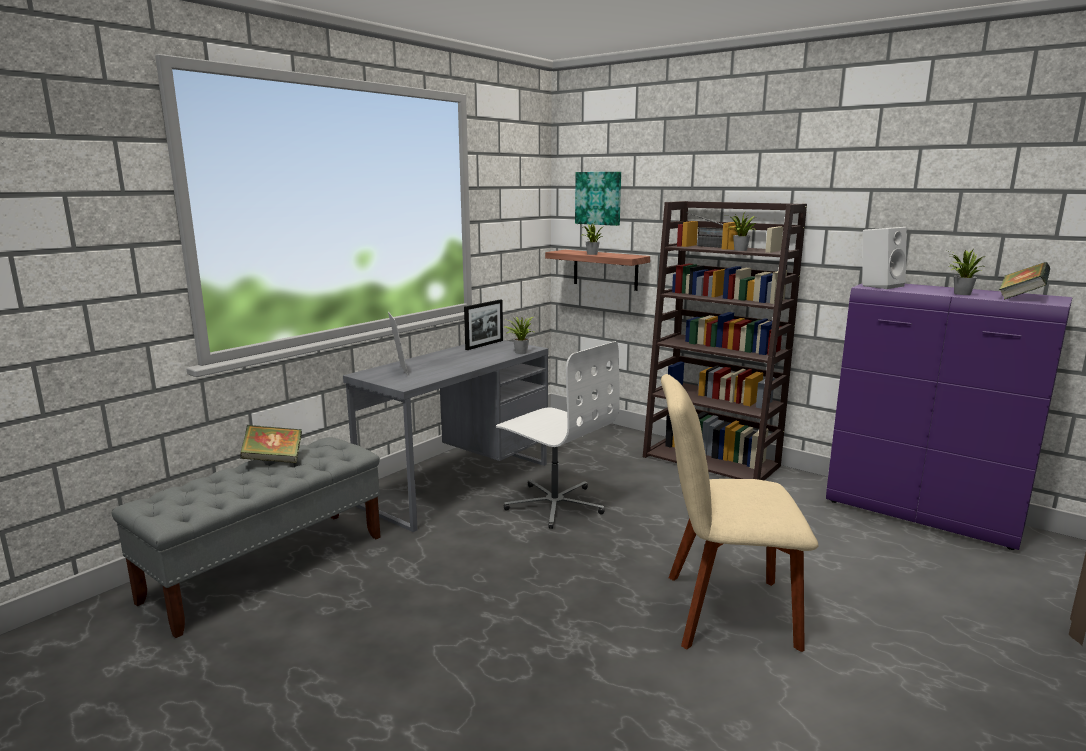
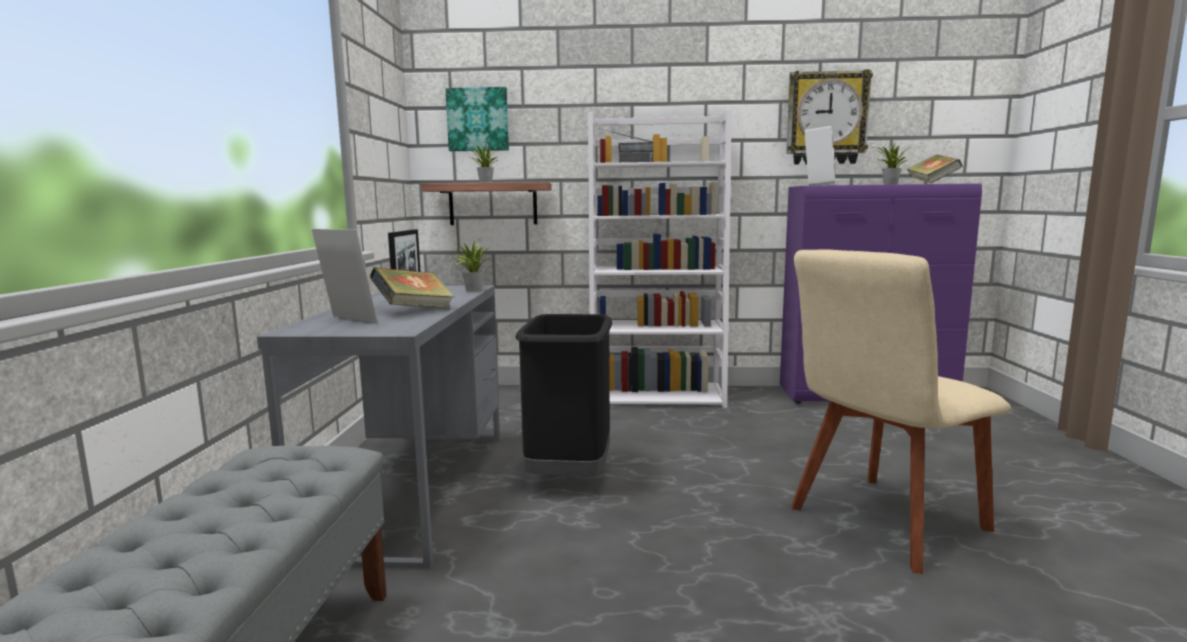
camera: 35 degrees left, 5 degrees down
book [240,425,302,463] -> book moved to [370,267,455,308]
white office chair [496,341,620,529] -> black trash can [515,314,612,476]
brown bookcase [643,201,807,480] -> white bookcase [588,109,732,408]
potted plant [726,212,756,251] -> none
none -> wall clock [786,69,873,165]

